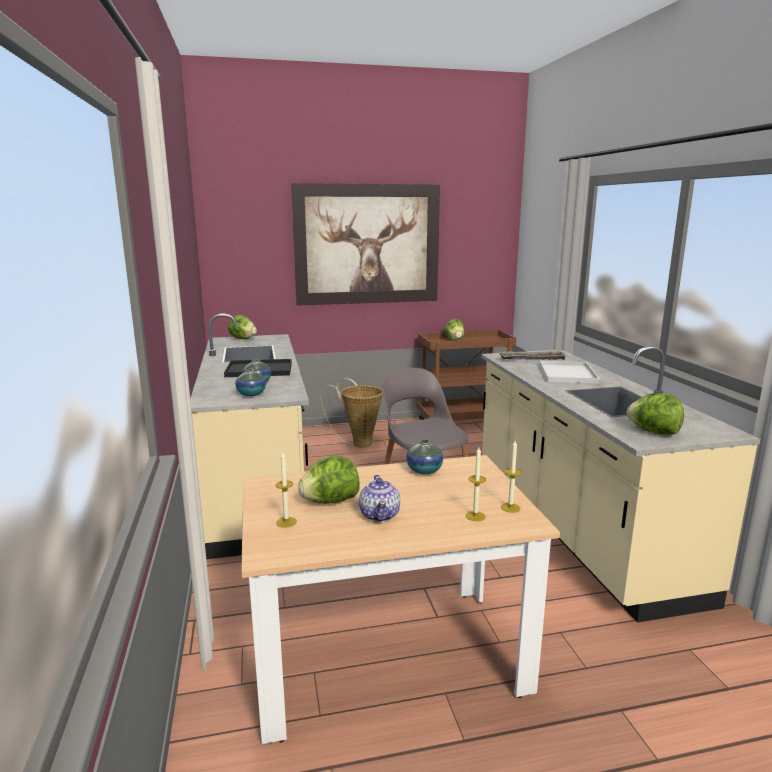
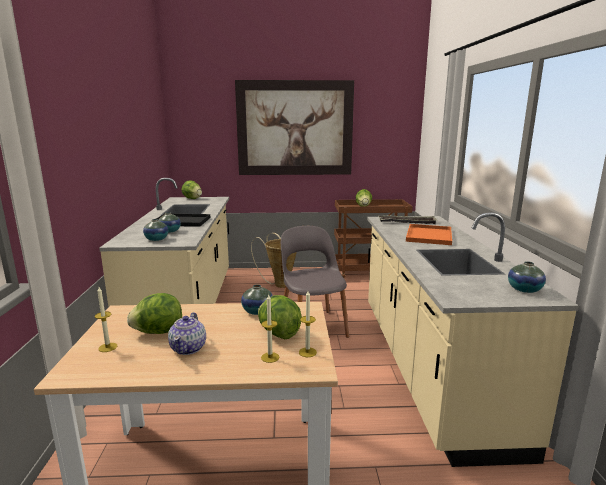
camera: 10 degrees right, 0 degrees up
white tray [539,361,600,384] -> orange tray [406,224,452,245]
lettuce [627,393,684,435] -> lettuce moved to [258,295,302,339]
none -> vase [508,261,546,293]

